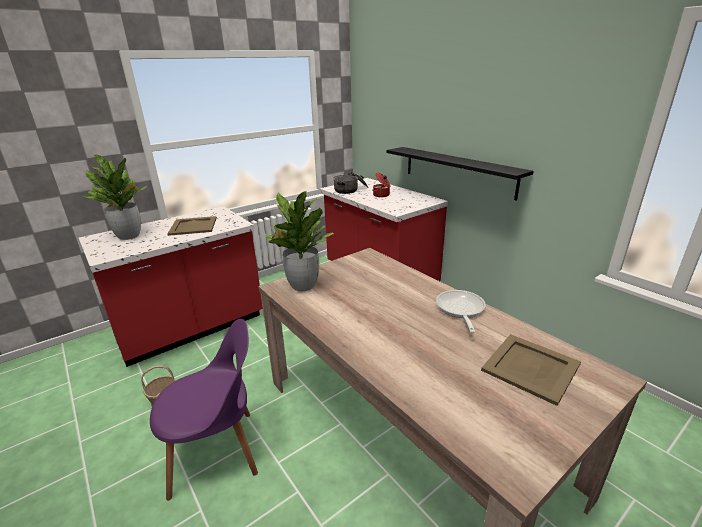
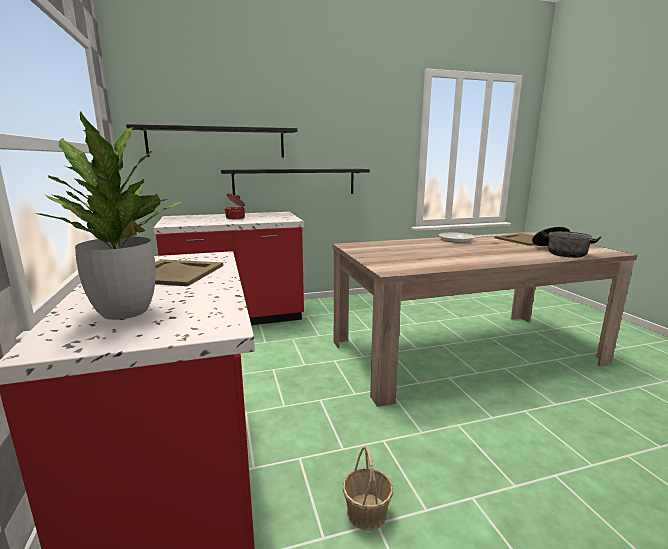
camera: 70 degrees left, 10 degrees down
purple chair [150,319,258,500] -> none
potted plant [265,191,334,291] -> none
cooking pot [333,172,369,194] -> cooking pot moved to [532,227,601,258]
none -> black shelf [126,124,297,157]

